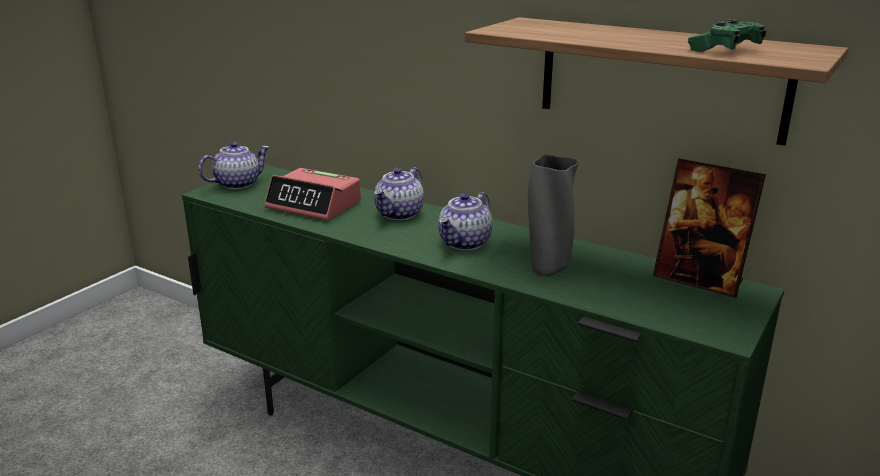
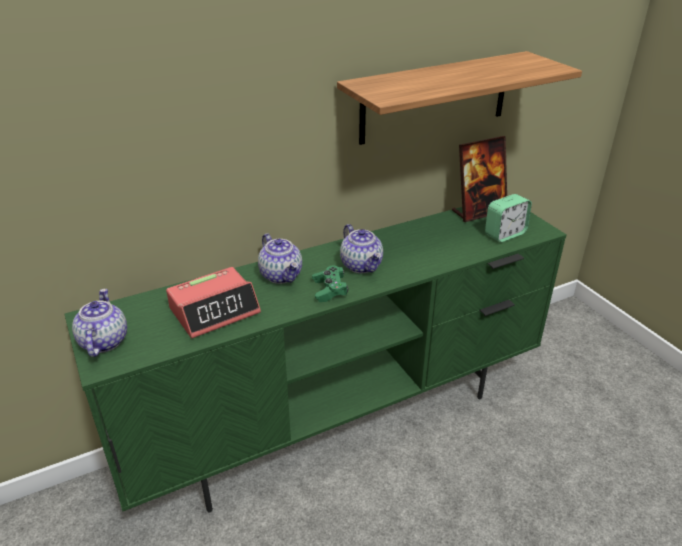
camera: 60 degrees left, 10 degrees up
grey vase [528,154,579,277] -> none
green game controller [688,19,766,52] -> green game controller moved to [312,266,348,302]
none -> alarm clock [485,194,532,242]

